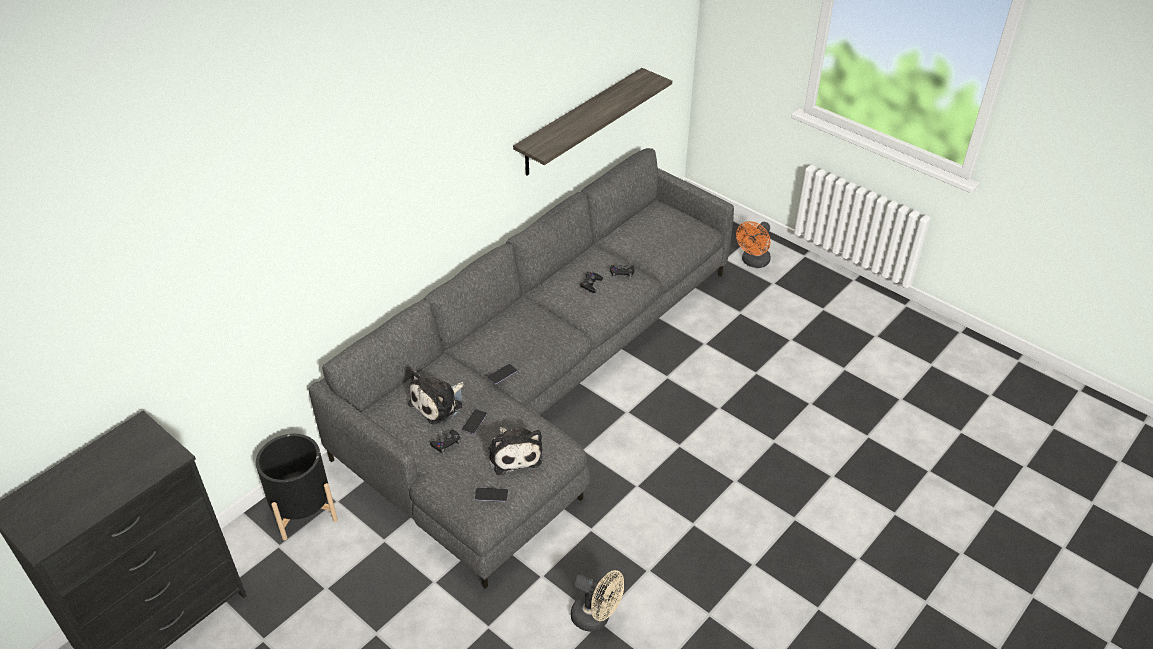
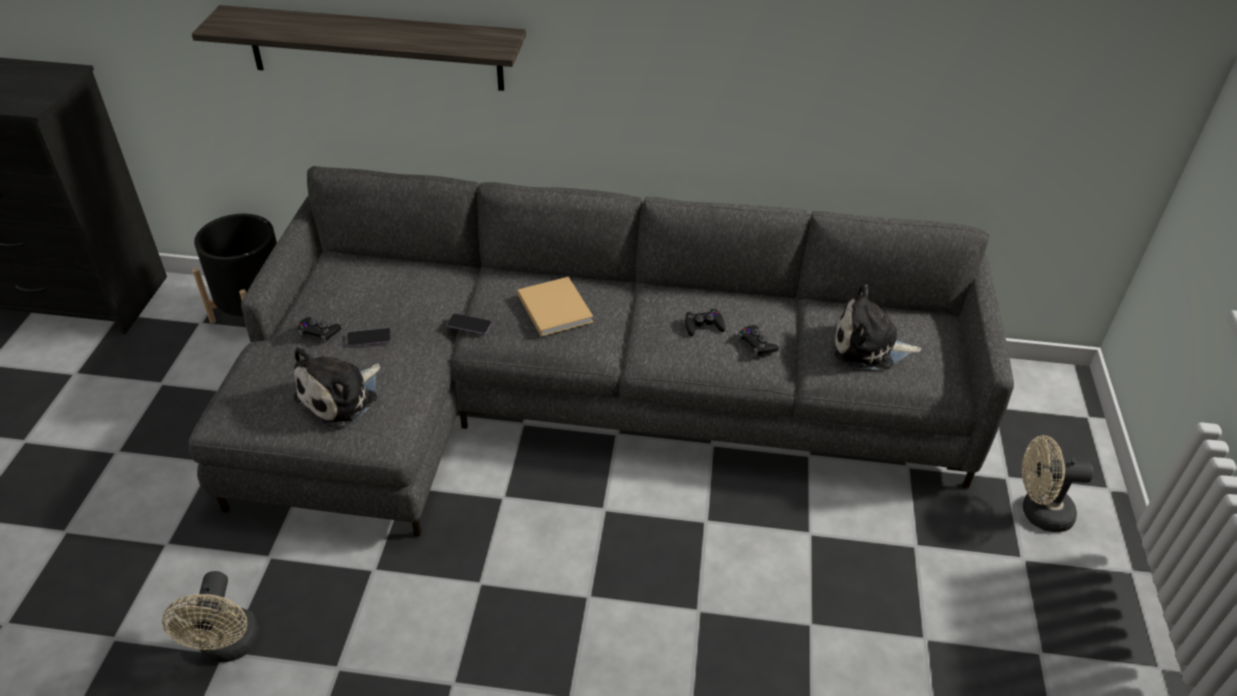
camera: 55 degrees right, 0 degrees up
plush toy [408,371,464,425] -> plush toy moved to [834,284,921,370]
phone [475,487,508,502] -> none
shelf [513,68,672,176] -> shelf moved to [192,5,526,91]
orange fan [736,221,771,268] -> beige fan [1022,435,1094,532]
none -> beige book [518,277,593,337]

